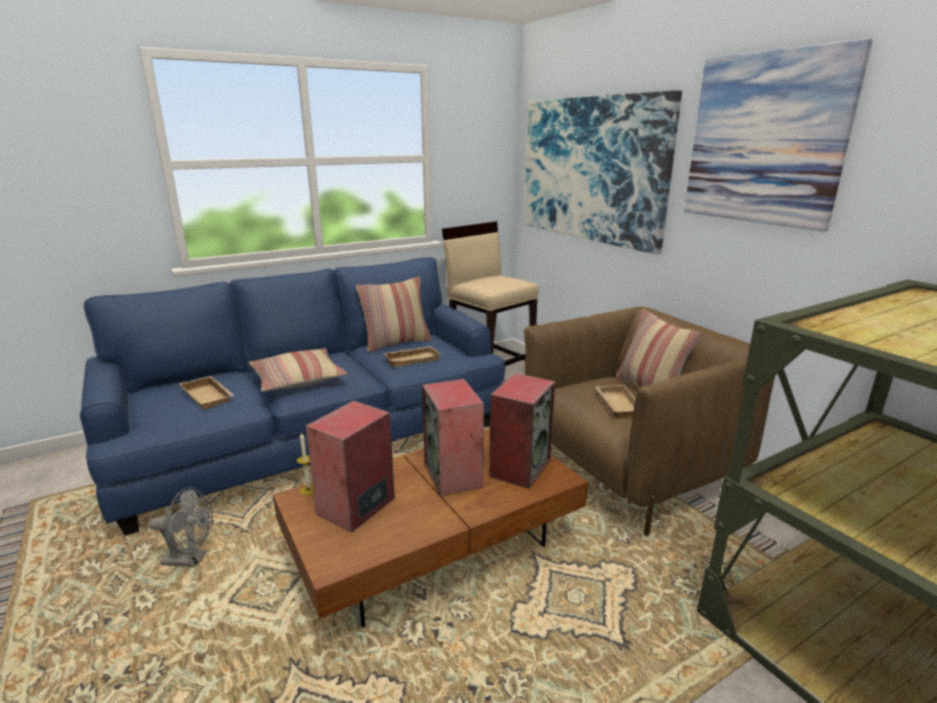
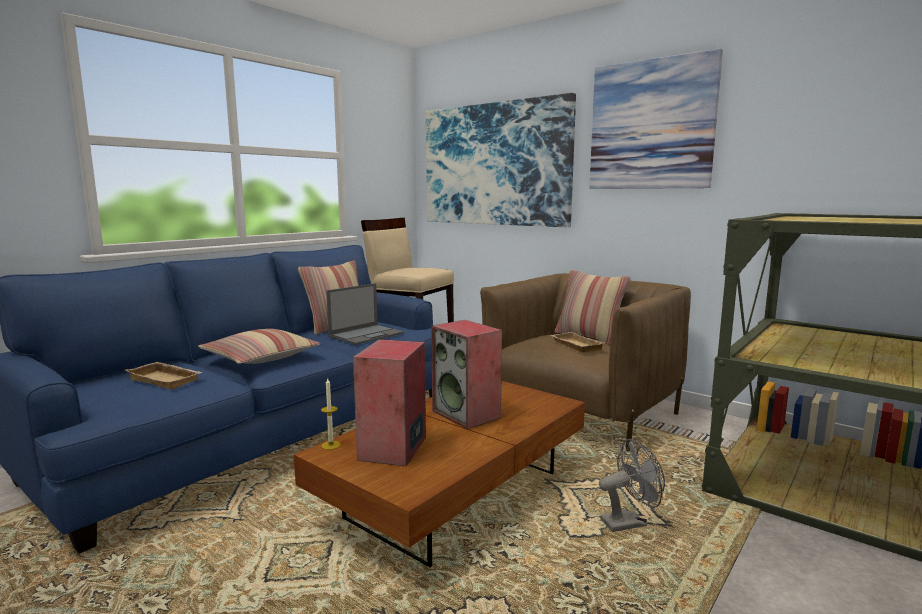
camera: 20 degrees left, 10 degrees down
grey fan [149,487,213,567] -> grey fan moved to [599,439,665,532]
beige tray [383,346,441,367] -> laptop [326,283,404,345]
speaker [489,373,555,489] -> none

